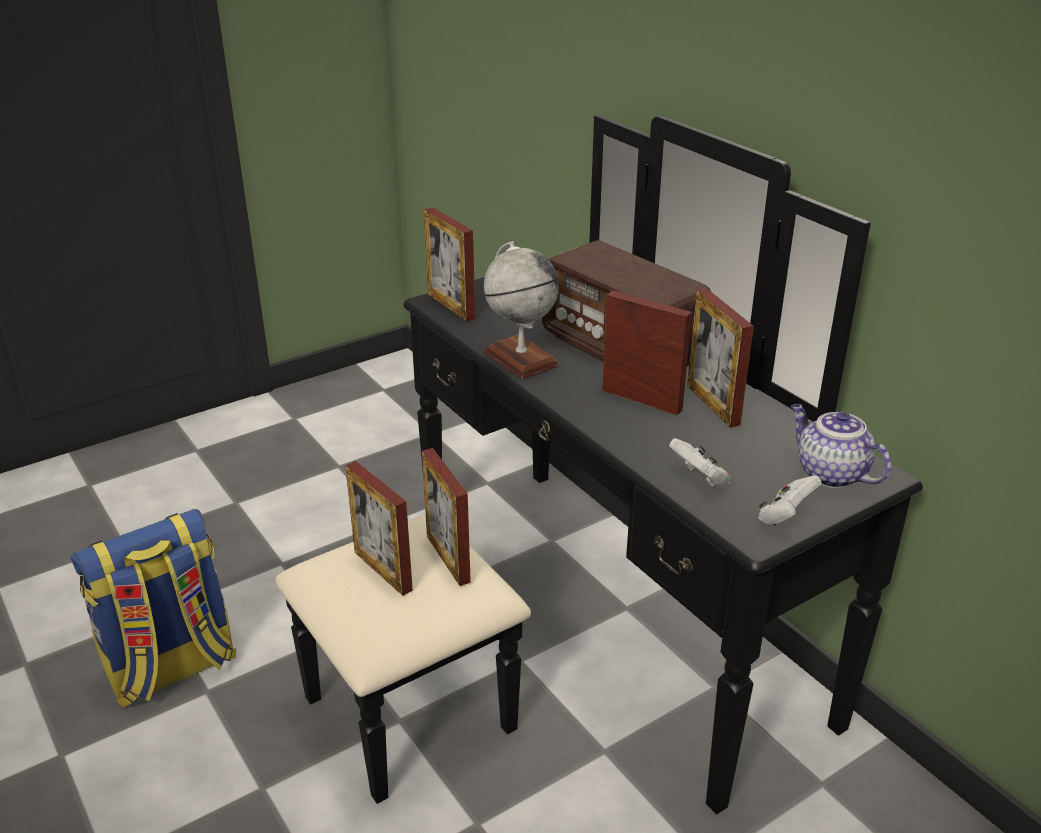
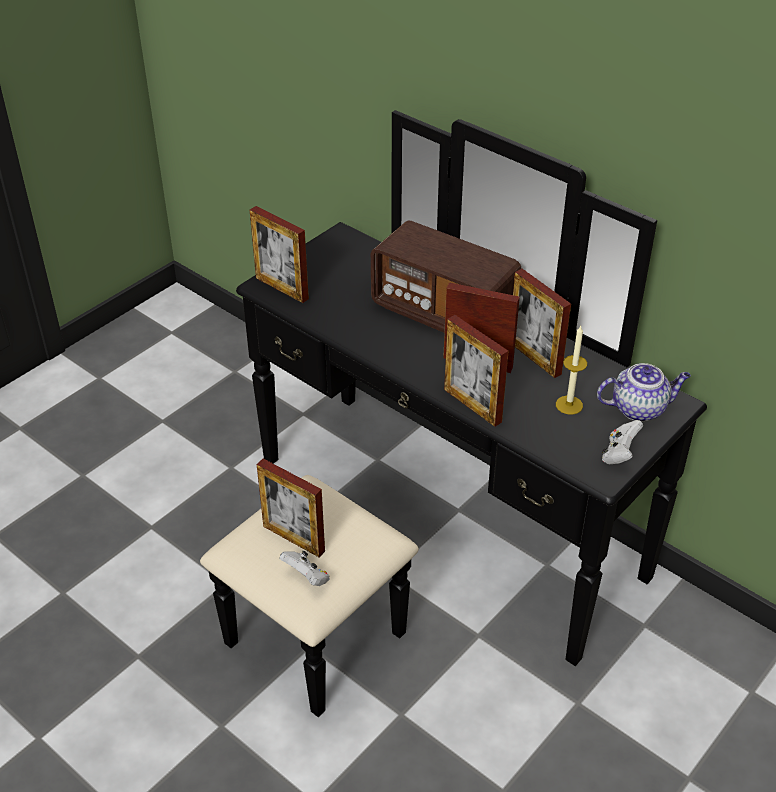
camera: 15 degrees left, 10 degrees up
backpack [70,509,236,707] -> none
picture frame [422,448,471,586] -> picture frame moved to [444,315,509,427]
globe [484,241,559,379] -> none
white game controller [669,438,731,488] -> white game controller moved to [280,551,330,586]
teapot [791,404,892,488] -> teapot turned 135 degrees clockwise [597,363,691,421]
none -> candle [556,326,587,415]

